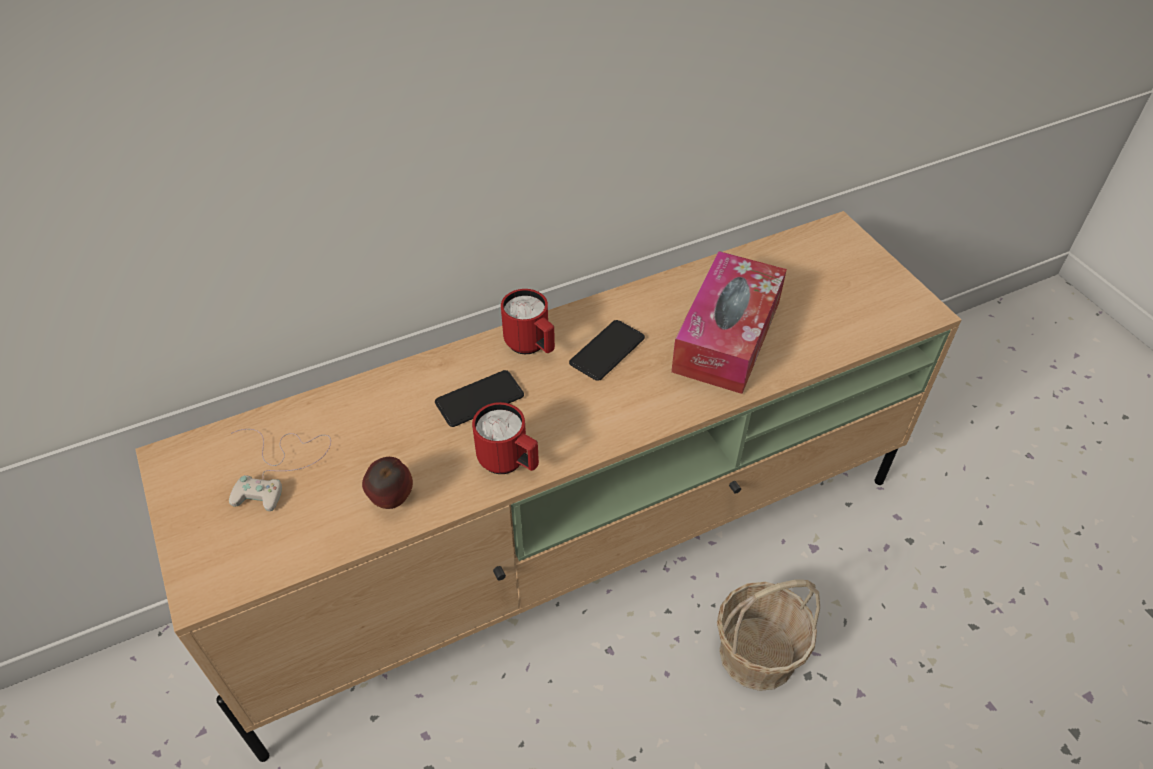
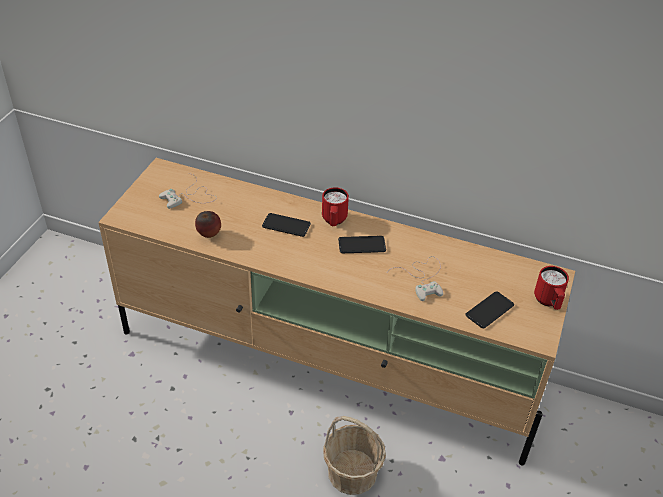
camera: 45 degrees right, 5 degrees down
red mug [472,402,539,474] -> red mug moved to [534,266,569,310]
tissue box [671,251,787,394] -> white game controller [388,256,443,301]
none -> phone [465,292,514,328]

